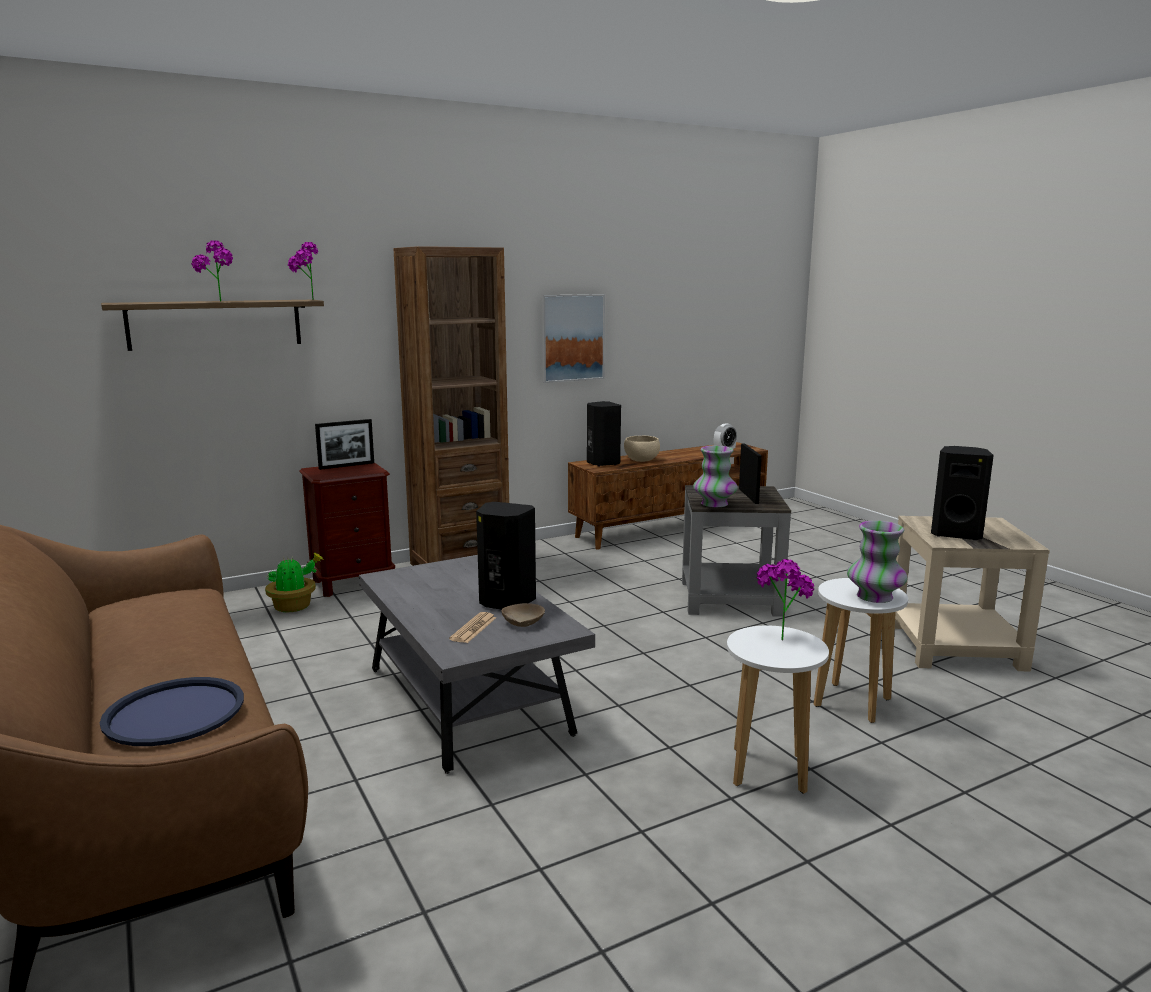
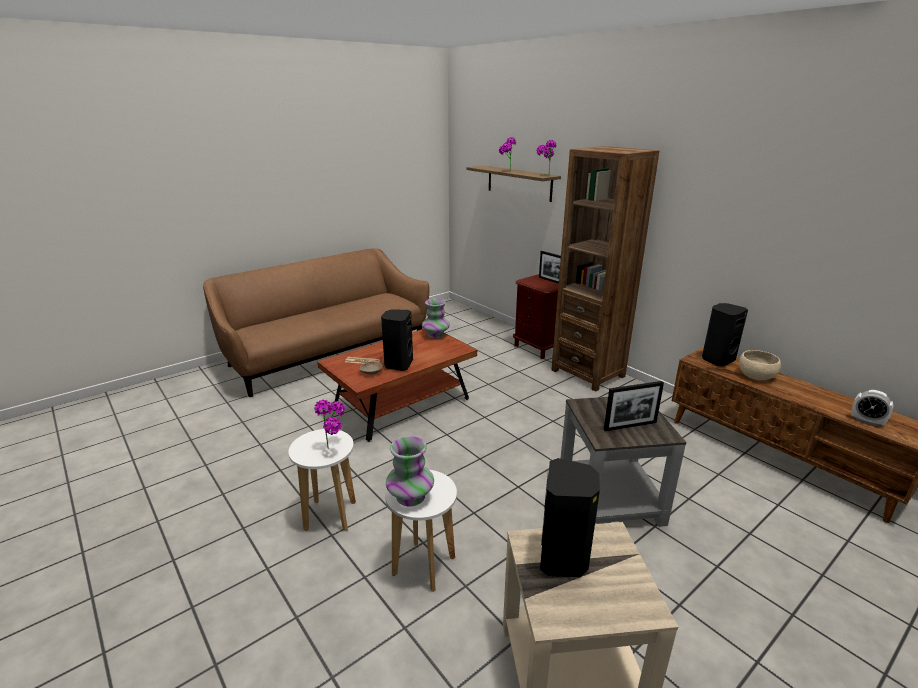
camera: 80 degrees right, 10 degrees up
blue tray [100,677,244,746] -> none
potted plant [265,553,323,612] -> none
grey coffee table [359,555,595,774] -> brown coffee table [317,329,477,442]
picture [541,294,605,383] -> none
vase [693,446,738,507] -> vase moved to [422,298,450,339]

